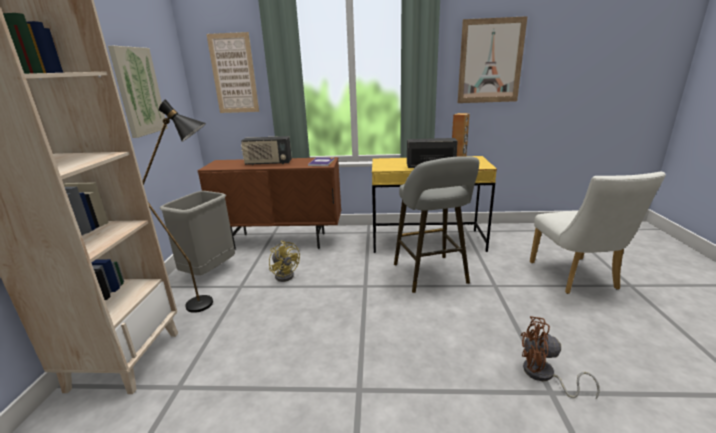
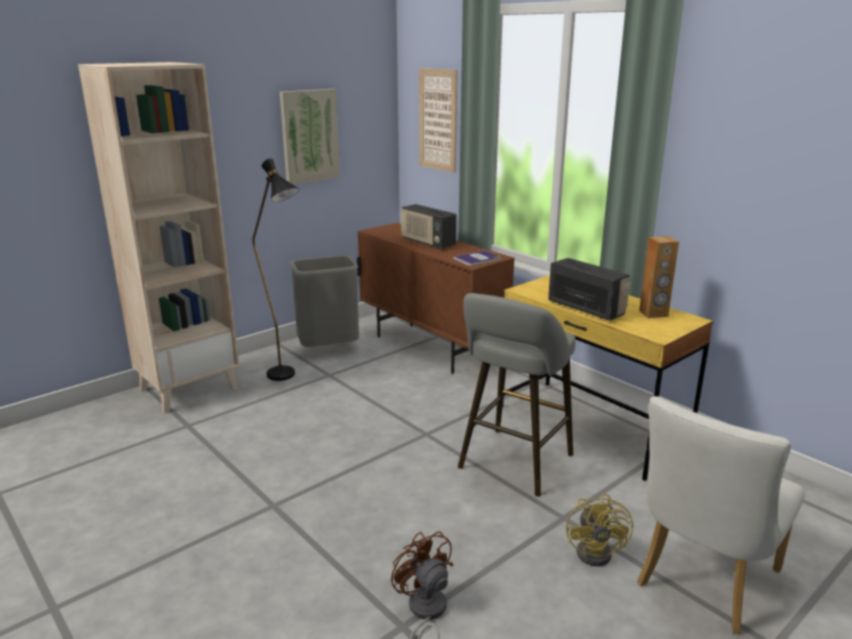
camera: 45 degrees right, 0 degrees up
yellow fan [269,241,300,282] -> yellow fan moved to [566,493,633,567]
picture [458,16,528,103] -> none

